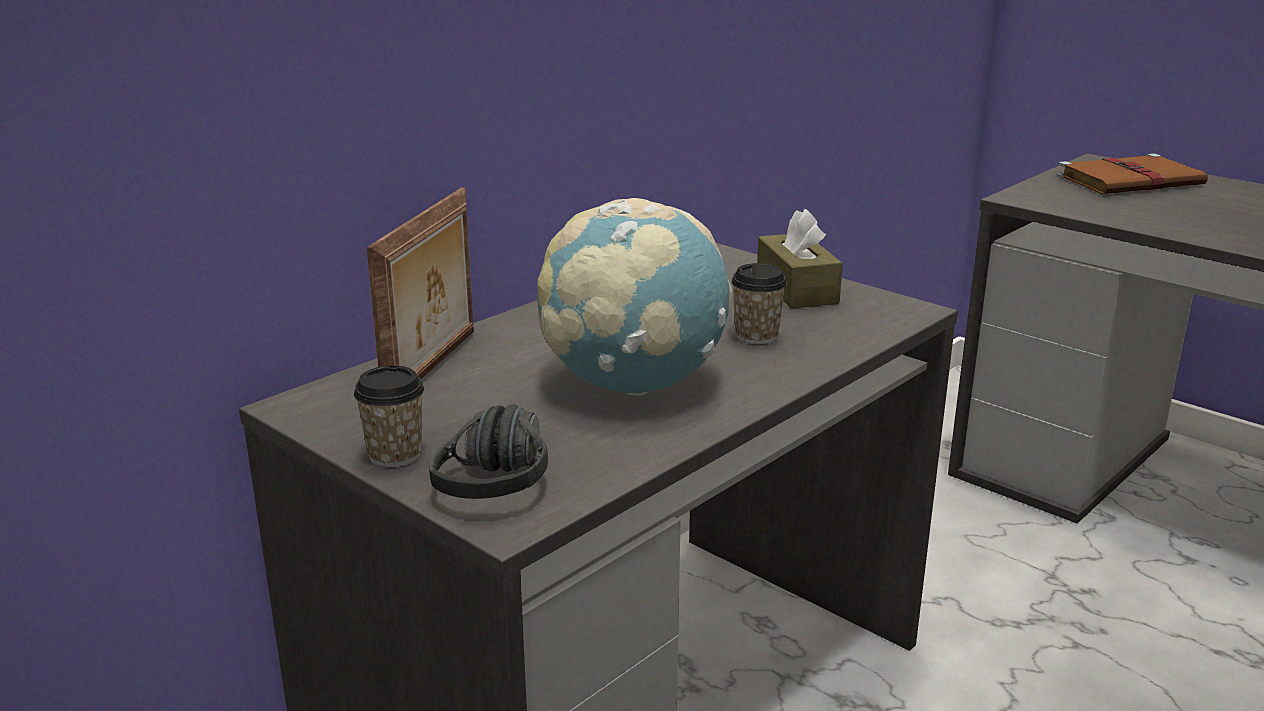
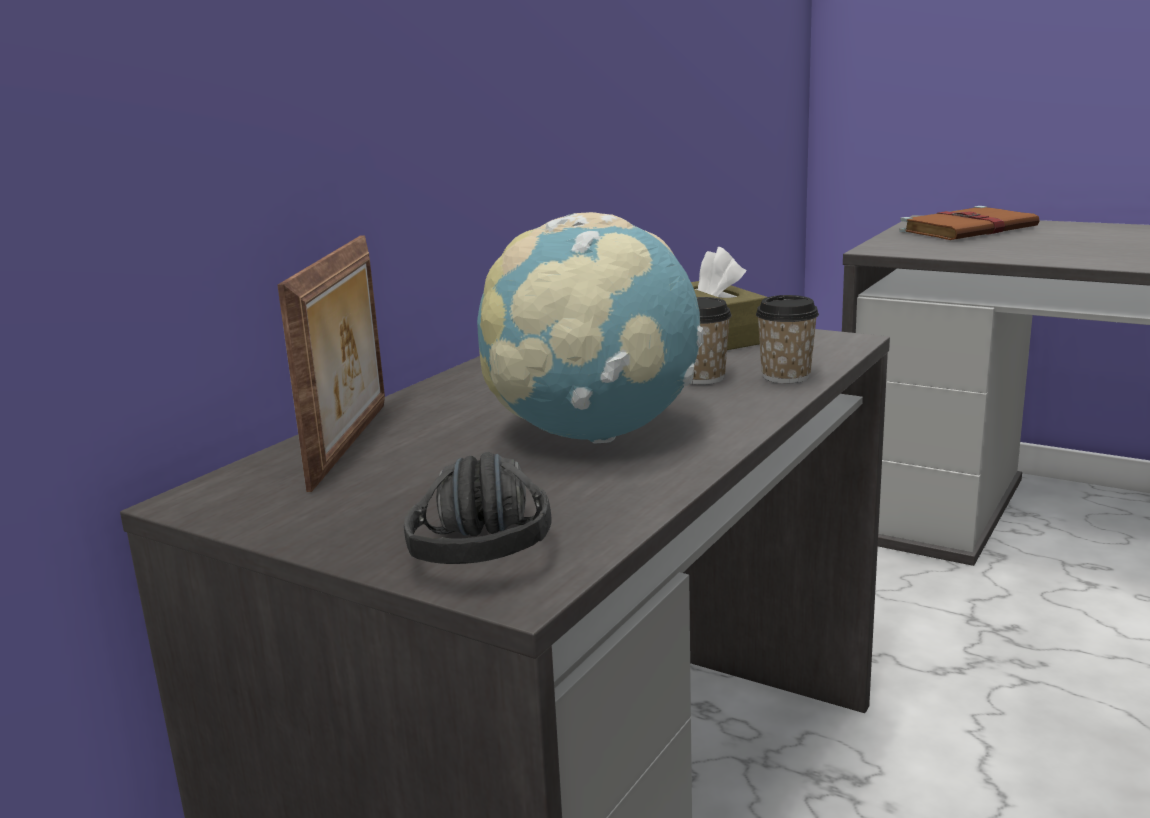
camera: 10 degrees left, 5 degrees down
cup [354,365,424,467] -> cup moved to [756,295,819,383]

